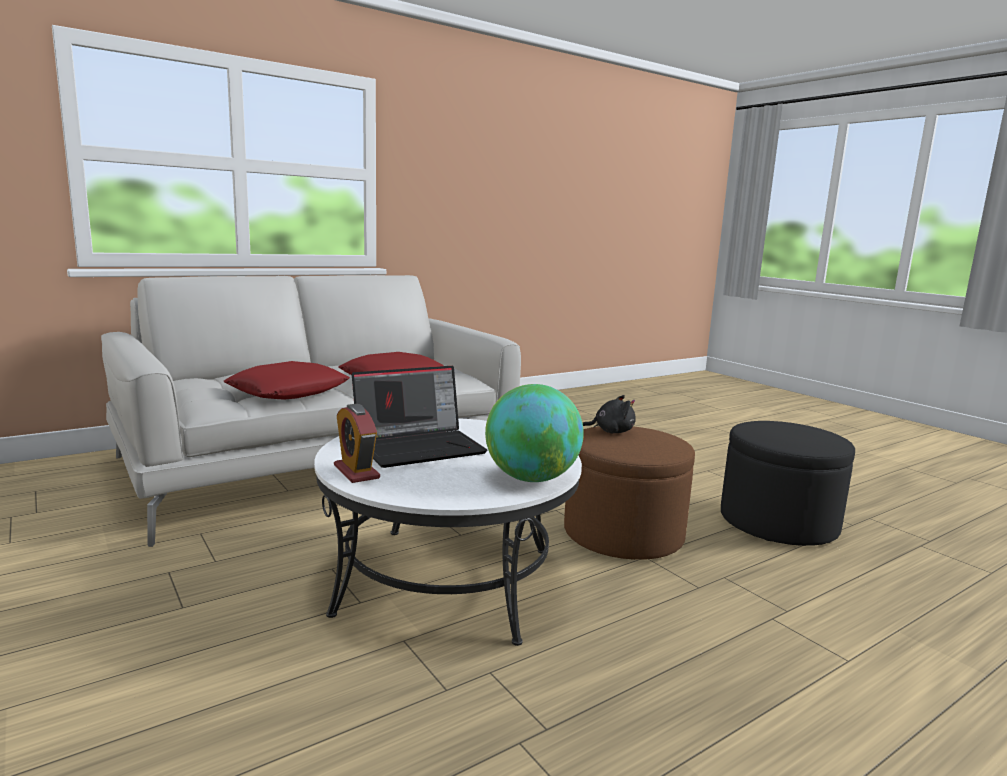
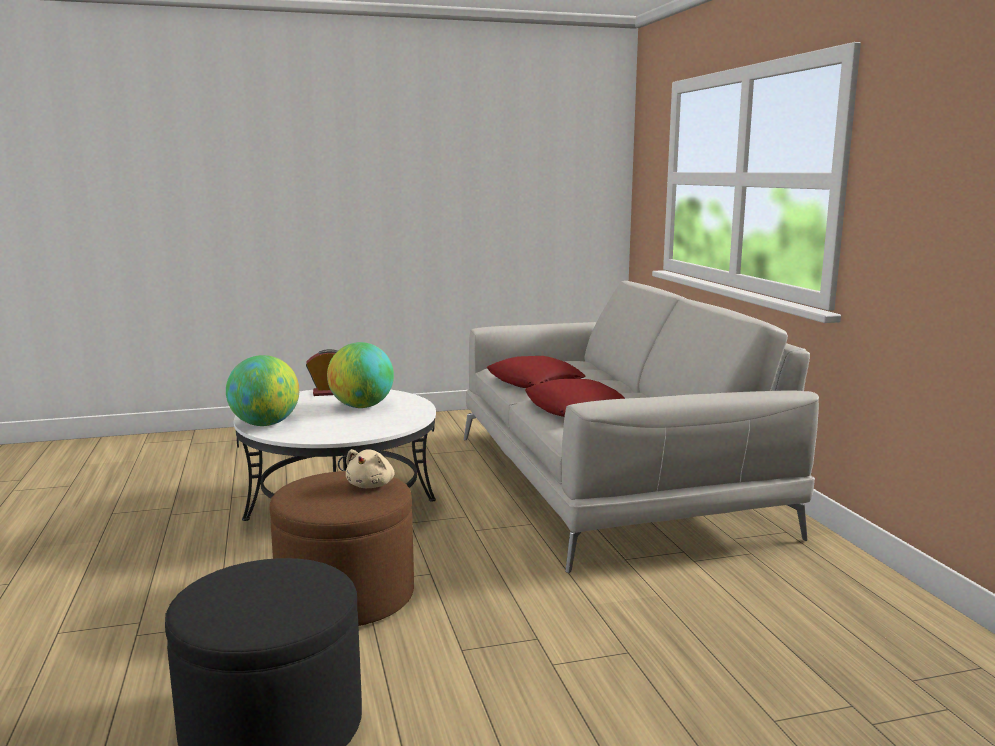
camera: 110 degrees right, 0 degrees up
laptop [352,366,488,468] -> globe [327,342,394,408]
black plush toy [583,395,636,433] -> beige plush toy [346,449,395,488]

